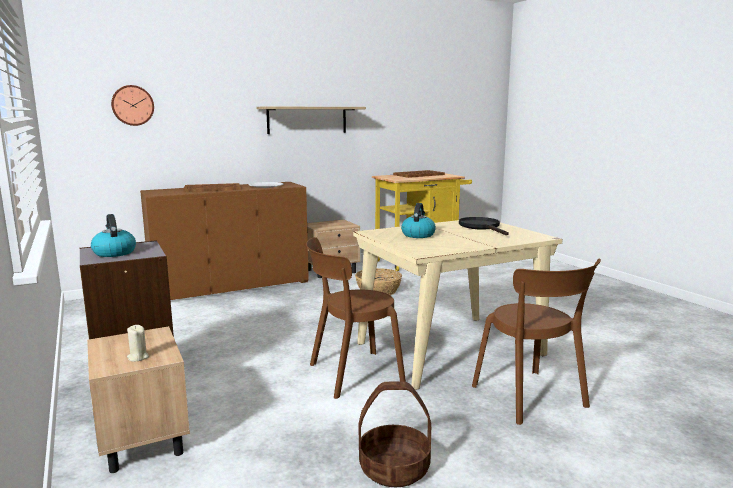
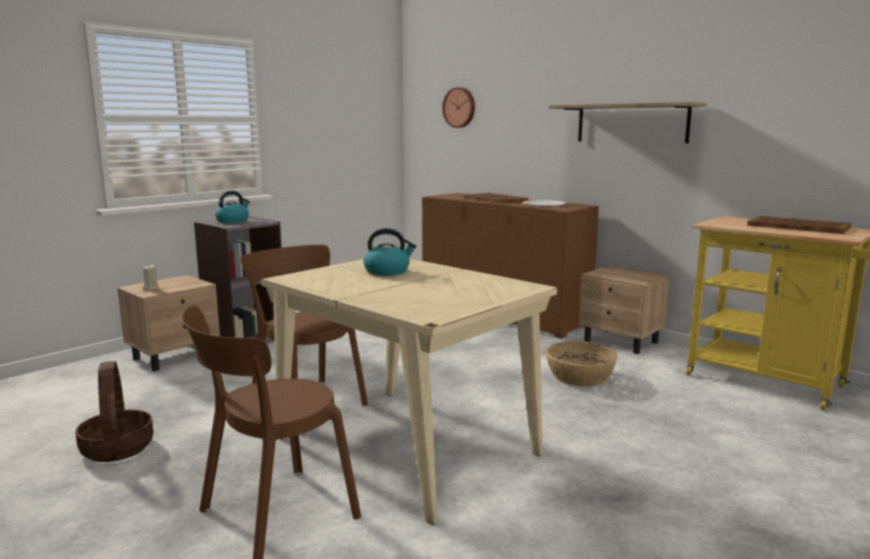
camera: 70 degrees right, 0 degrees up
black frying pan [459,217,509,235] -> none

